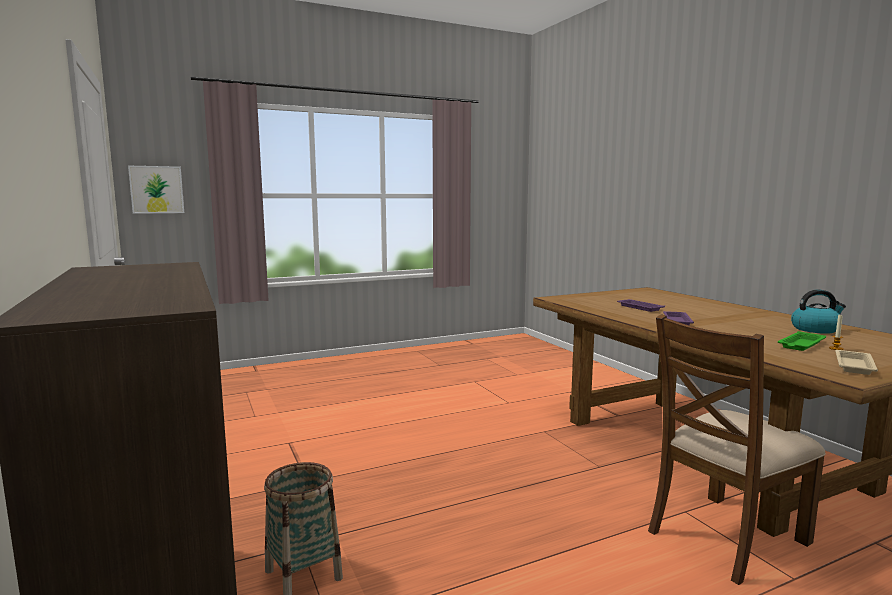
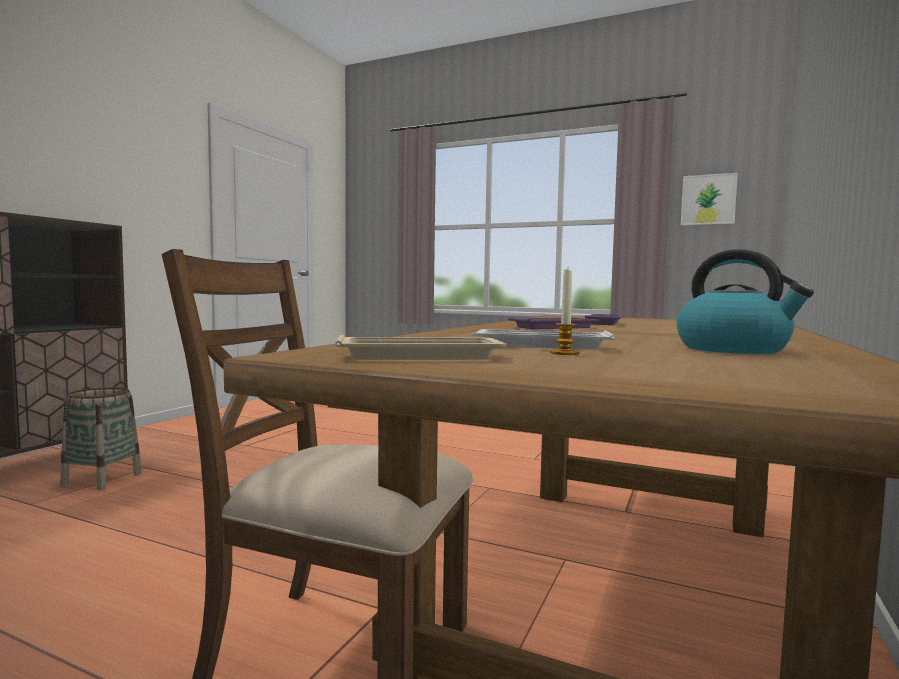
camera: 50 degrees right, 5 degrees down
picture [128,166,184,214] -> picture moved to [681,173,738,225]
green tray [778,331,826,351] -> white tray [471,329,615,350]

